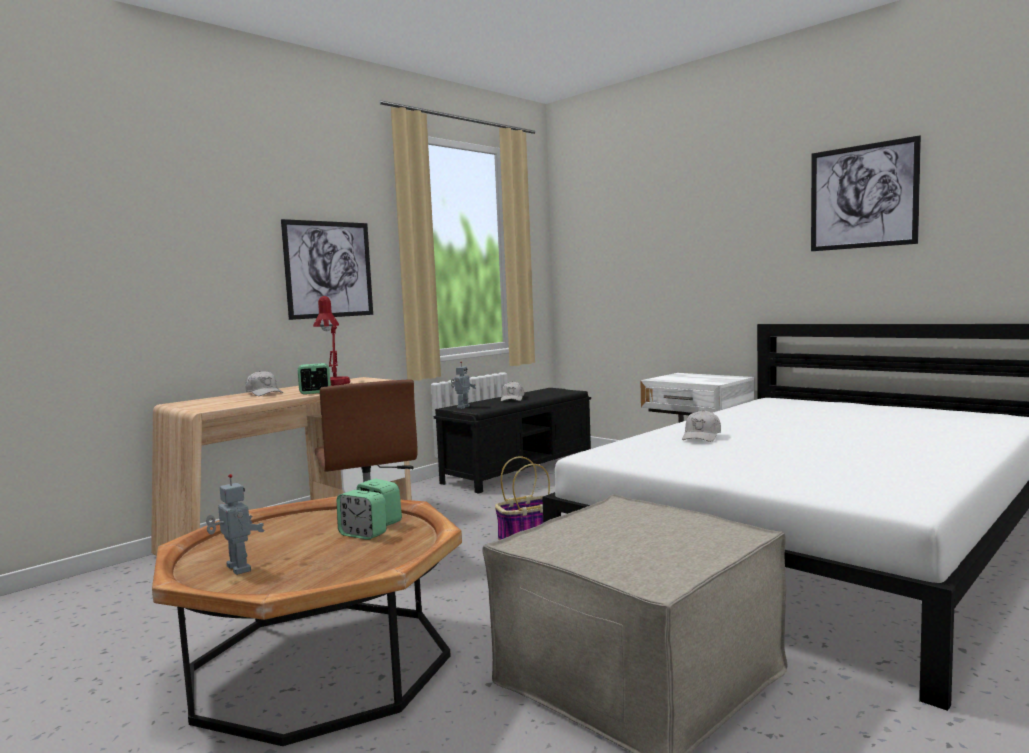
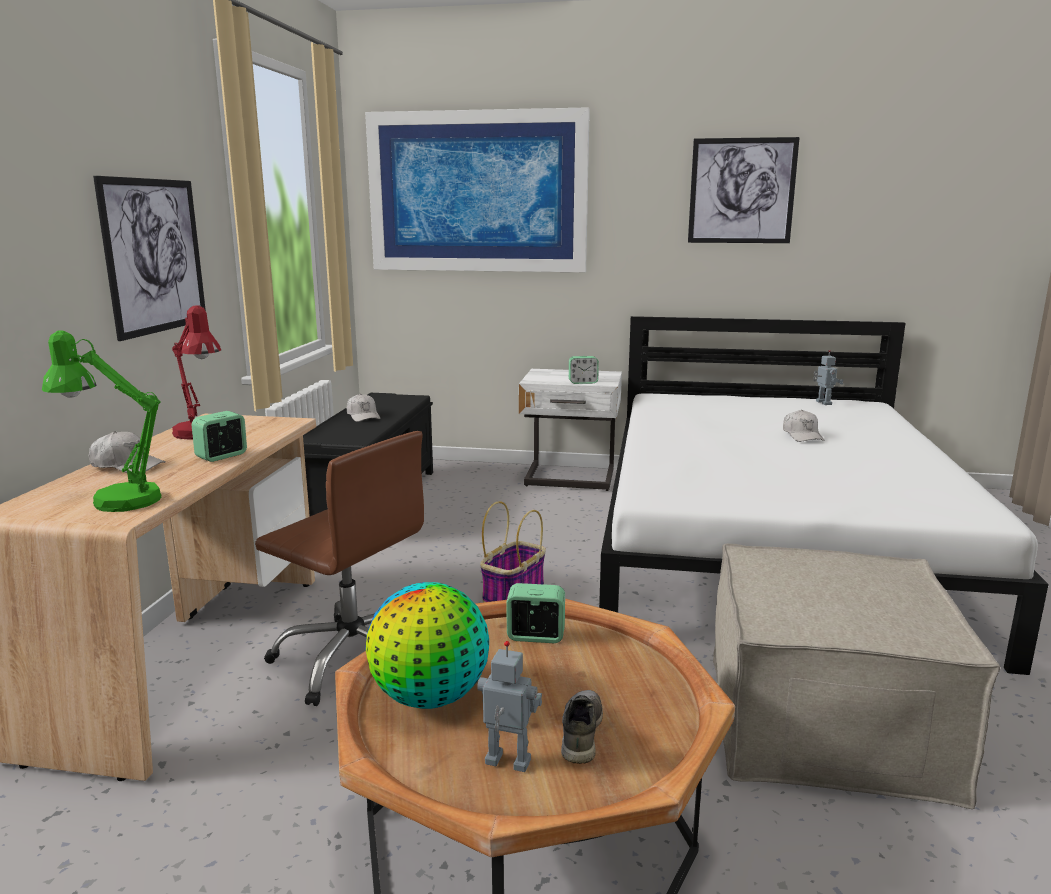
camera: 35 degrees left, 10 degrees up
alarm clock [337,490,386,540] -> alarm clock moved to [569,356,599,384]
toy robot [451,361,476,409] -> toy robot moved to [813,350,844,405]
white cap [682,410,721,442] -> white cap moved to [783,410,824,442]
none -> green table lamp [42,330,161,512]
none -> picture [365,107,590,272]
none -> globe [365,582,489,709]
none -> grey shoe [561,690,603,764]

